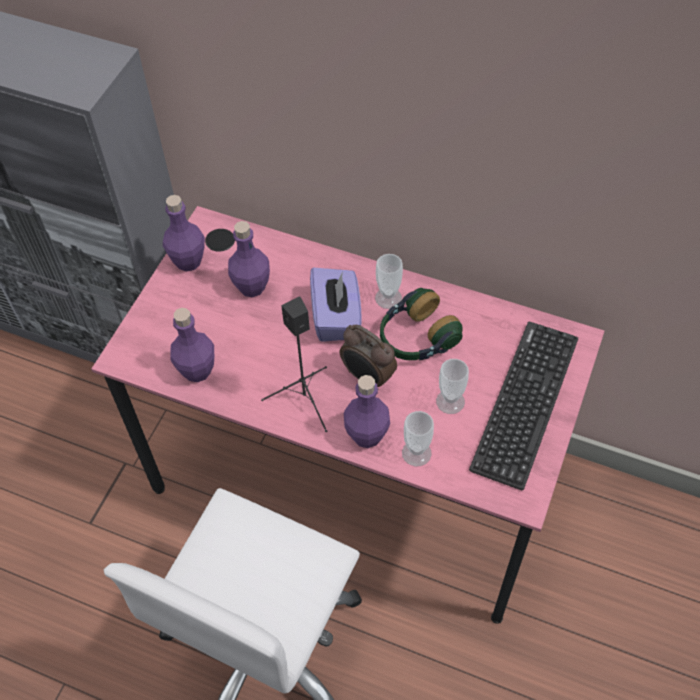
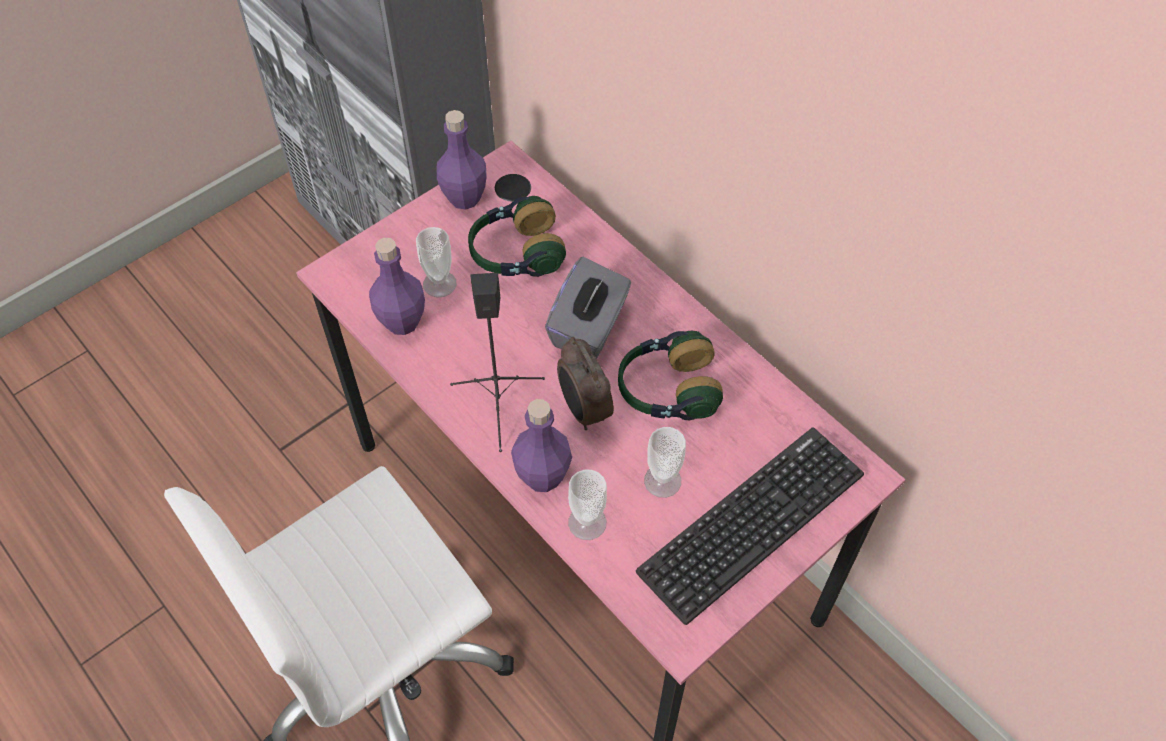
camera: 25 degrees right, 0 degrees up
purple bottle [228,221,270,297] -> headphones [468,196,566,277]
purple tissue box [310,268,362,342] -> grey tissue box [545,257,631,359]
cup [375,254,403,309] -> cup moved to [416,227,457,298]

